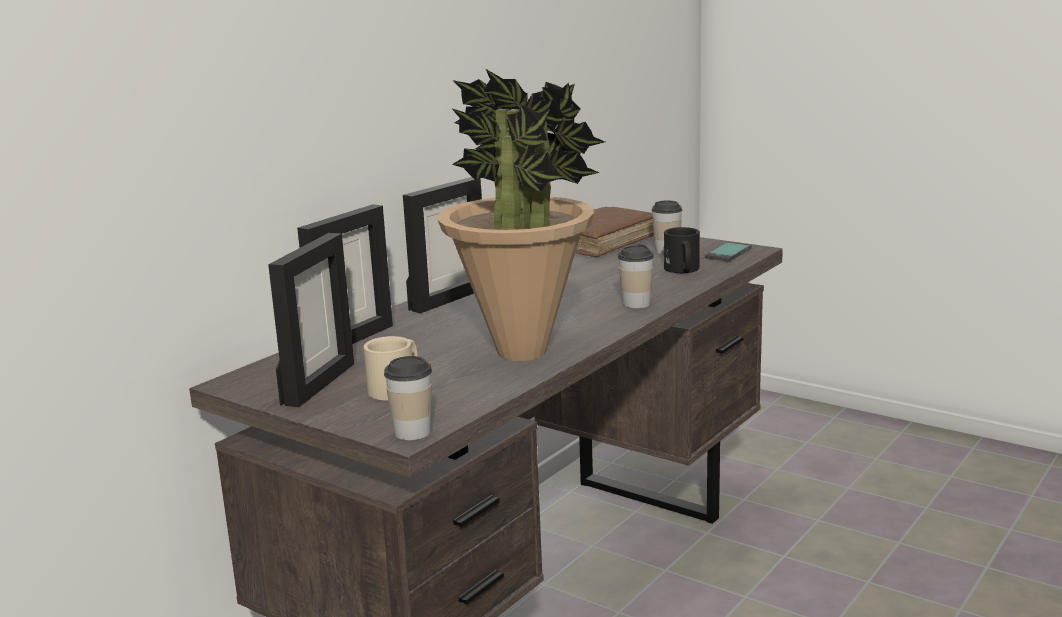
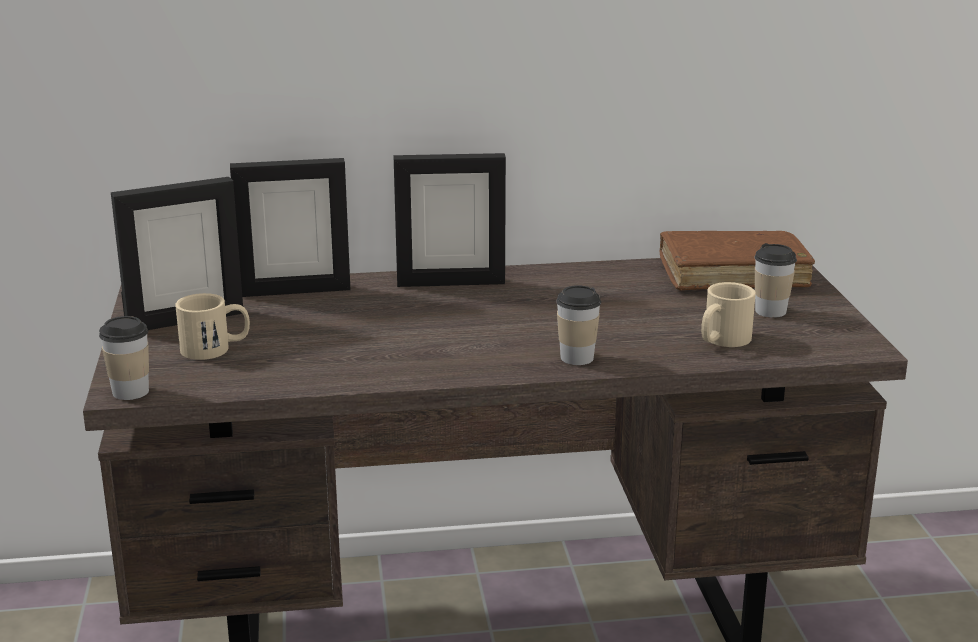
camera: 45 degrees right, 5 degrees up
potted plant [437,69,605,361] -> none
black mug [664,227,700,273] -> beige mug [701,282,756,347]
phone [705,242,751,261] -> none

